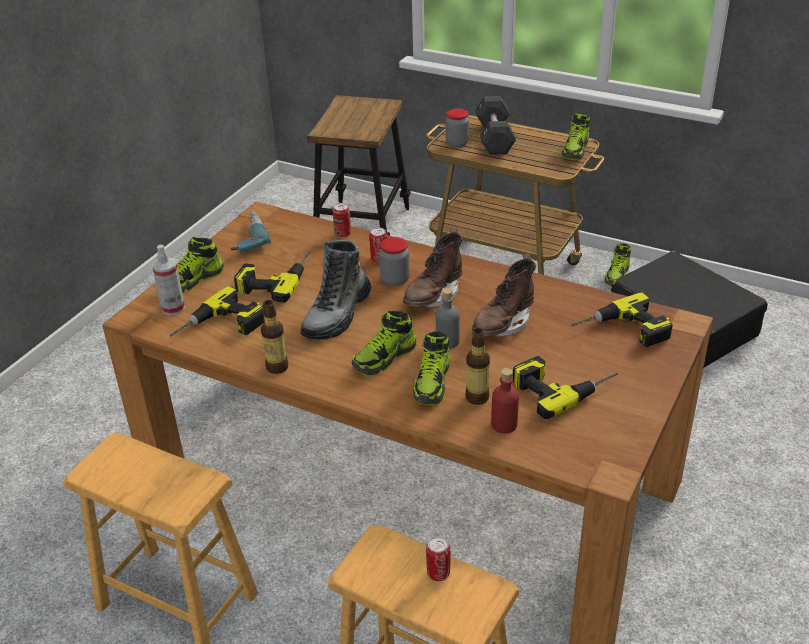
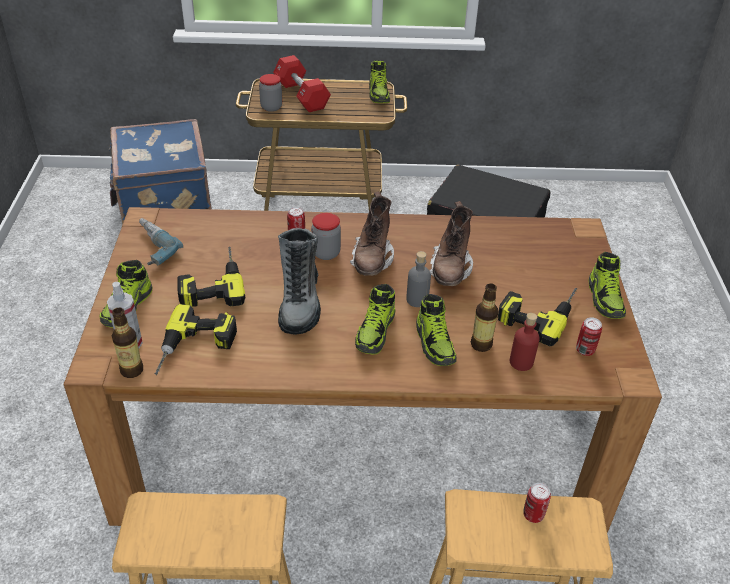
camera: 30 degrees left, 5 degrees up
bottle [261,300,288,374] -> bottle moved to [112,308,143,378]
stool [307,95,411,236] -> blue suitcase [109,119,212,224]
can [333,203,351,237] -> can moved to [576,317,602,356]
black dumbbell [475,96,516,155] -> red dumbbell [273,55,331,112]
power drill [571,292,673,347] -> none
shoe [605,243,631,286] -> shoe moved to [588,252,626,319]

